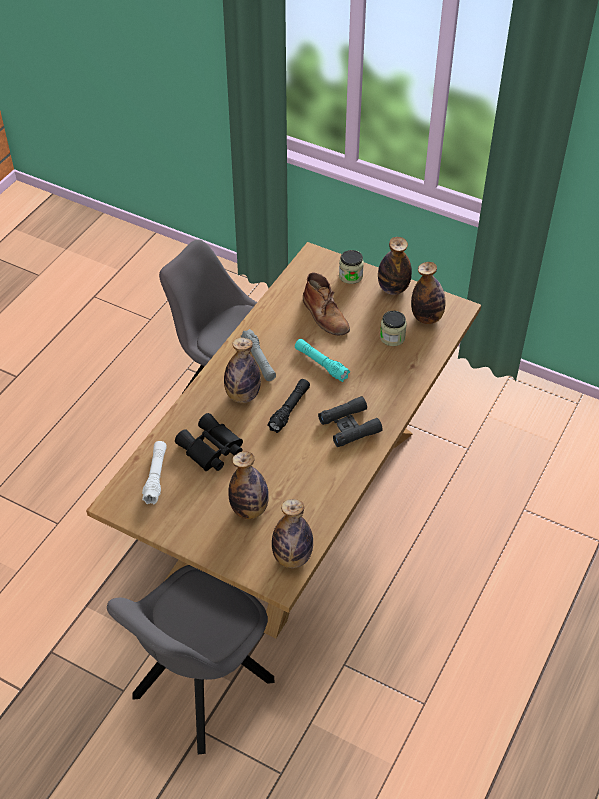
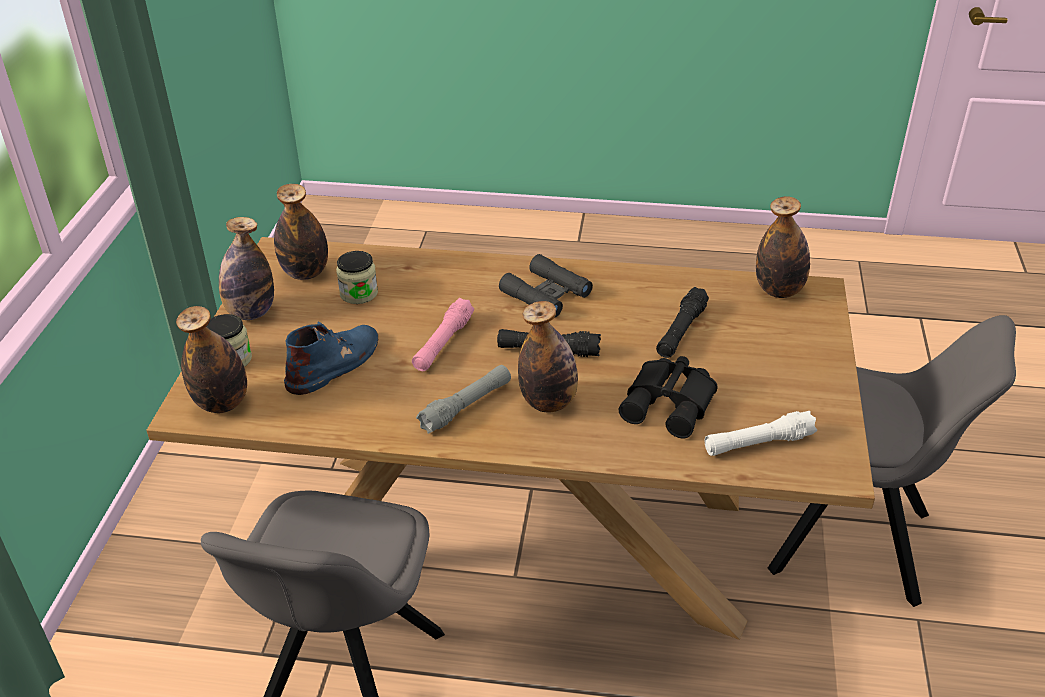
camera: 110 degrees left, 10 degrees down
bottle [228,451,269,519] -> bottle moved to [176,306,247,413]
turquoise flashlight [295,339,350,382] -> pink flashlight [412,298,474,371]
brown boot [303,272,350,336] -> blue boot [284,321,378,395]
none -> black flashlight [656,287,709,358]

